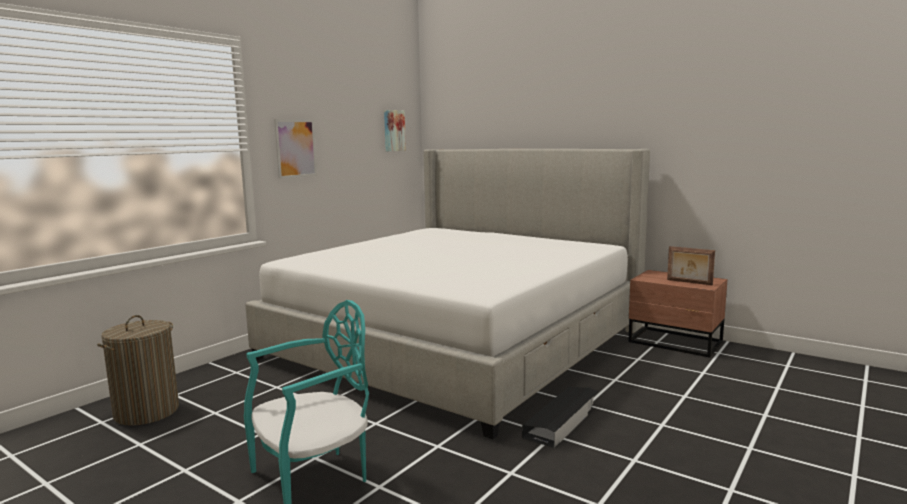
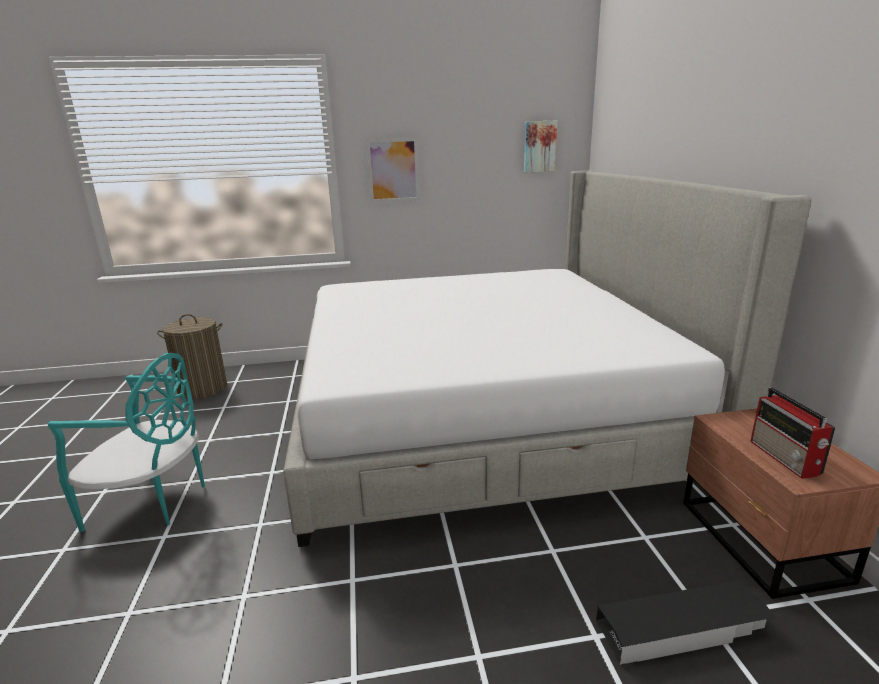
camera: 45 degrees right, 10 degrees up
black storage box [522,387,598,448] -> black storage box moved to [596,581,775,666]
picture frame [667,246,715,285] -> radio [750,388,836,479]

